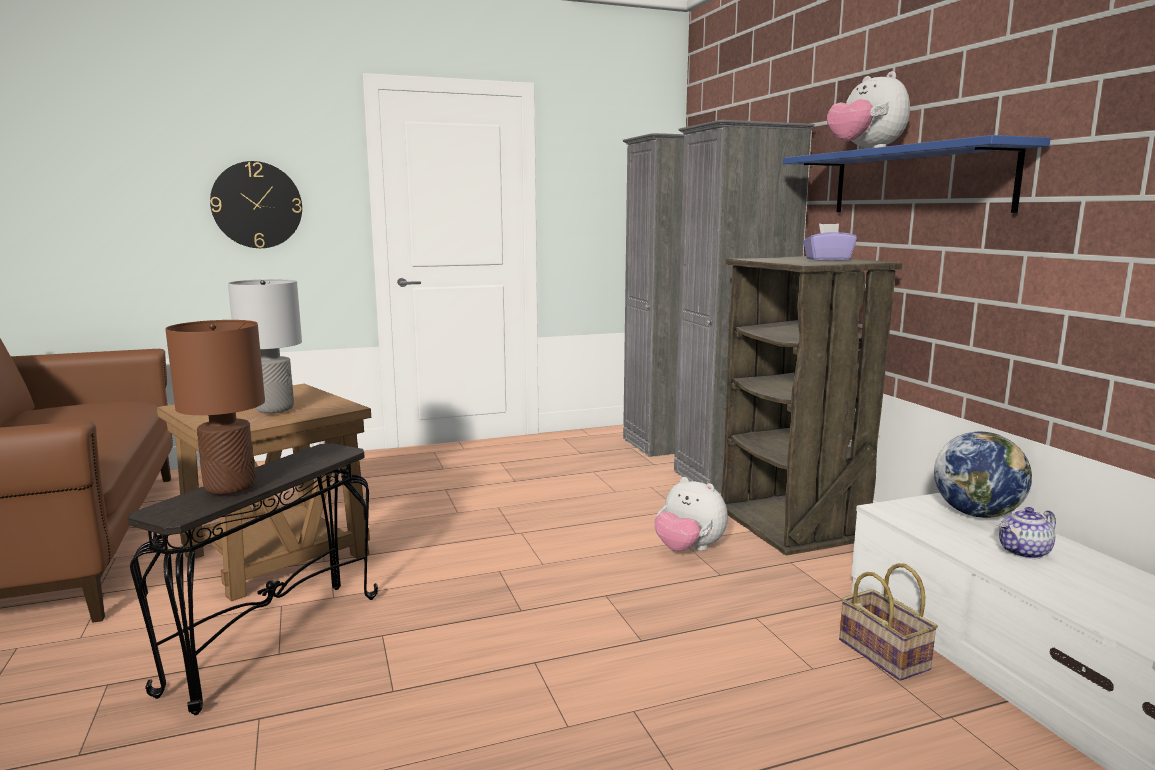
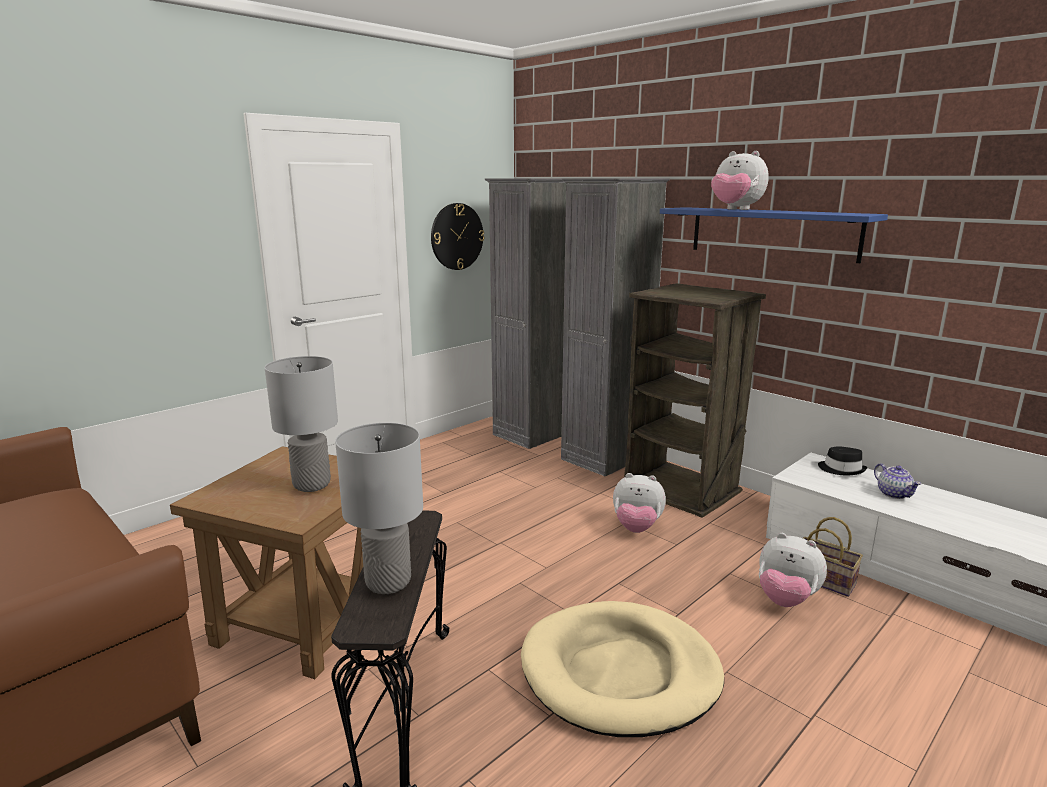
camera: 25 degrees left, 5 degrees up
brown table lamp [165,320,265,495] -> grey table lamp [335,423,423,594]
wall clock [210,161,302,248] -> wall clock moved to [431,203,485,270]
purple tissue box [803,223,857,261] -> none
globe [934,431,1032,518] -> black hat [818,446,867,475]
teapot [999,507,1056,559] -> teapot turned 60 degrees counterclockwise [874,463,921,499]
none -> beige dog bed [521,601,724,737]
none -> plush toy [759,533,827,607]

